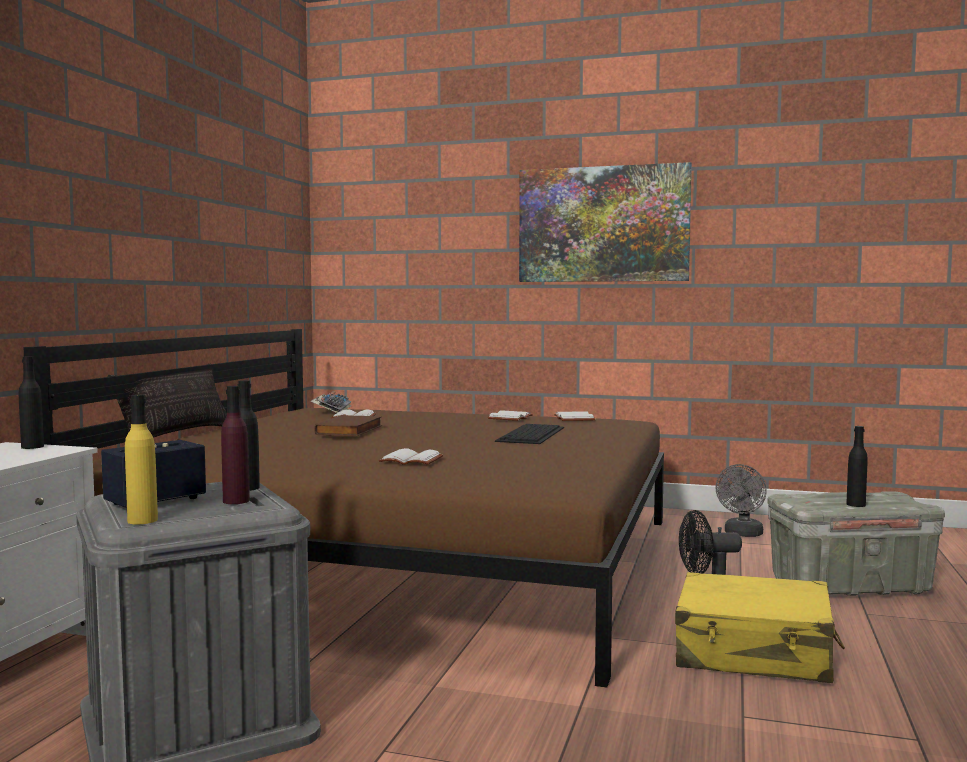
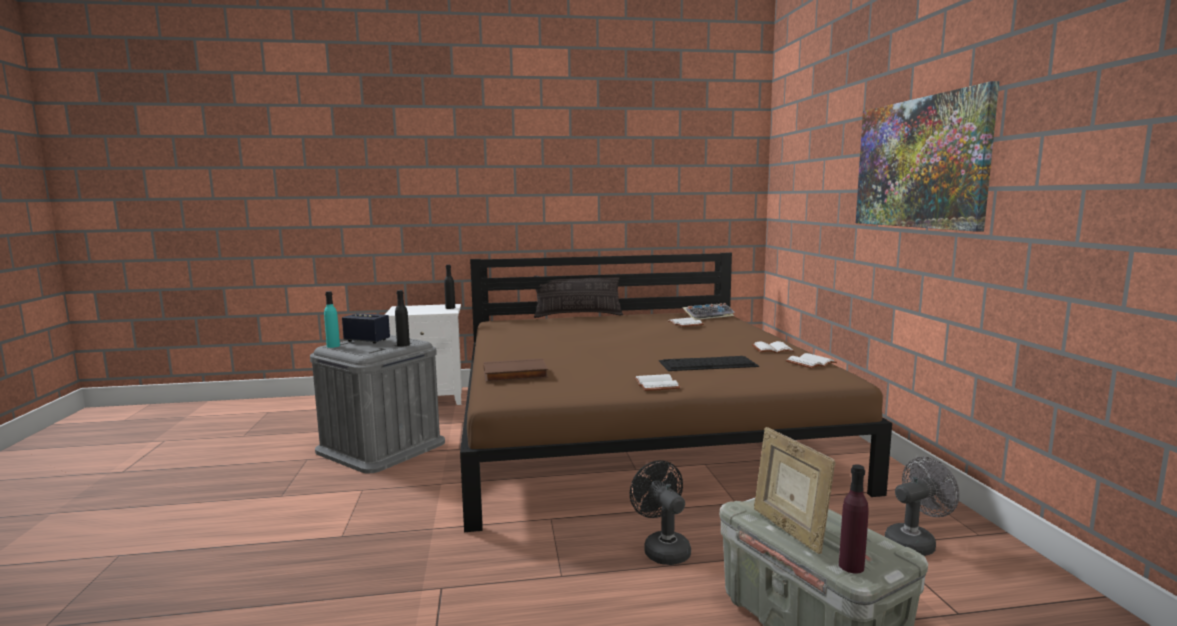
camera: 65 degrees right, 5 degrees up
yellow bottle [125,394,158,524] -> turquoise bottle [324,291,340,348]
purple bottle [221,386,250,504] -> purple bottle moved to [839,464,869,573]
brown book [314,415,382,436] -> brown book moved to [484,358,548,382]
white book [379,448,443,465] -> white book moved to [634,374,681,391]
yellow suitcase [675,572,845,683] -> none
grey fan [715,464,767,537] -> grey fan turned 150 degrees clockwise [885,457,959,556]
black bottle [846,426,868,507] -> picture frame [754,427,836,554]

